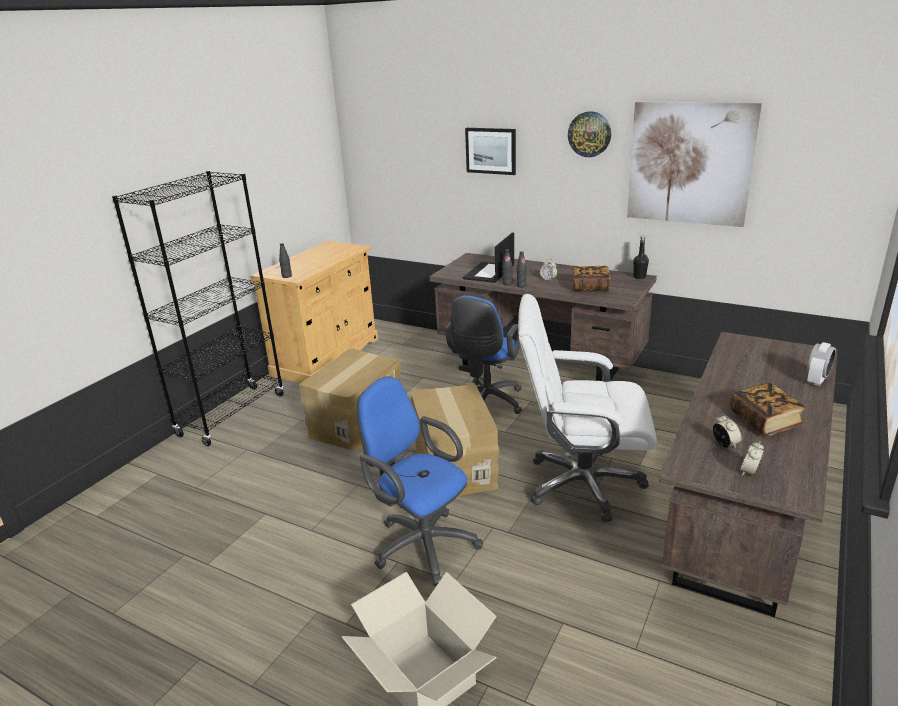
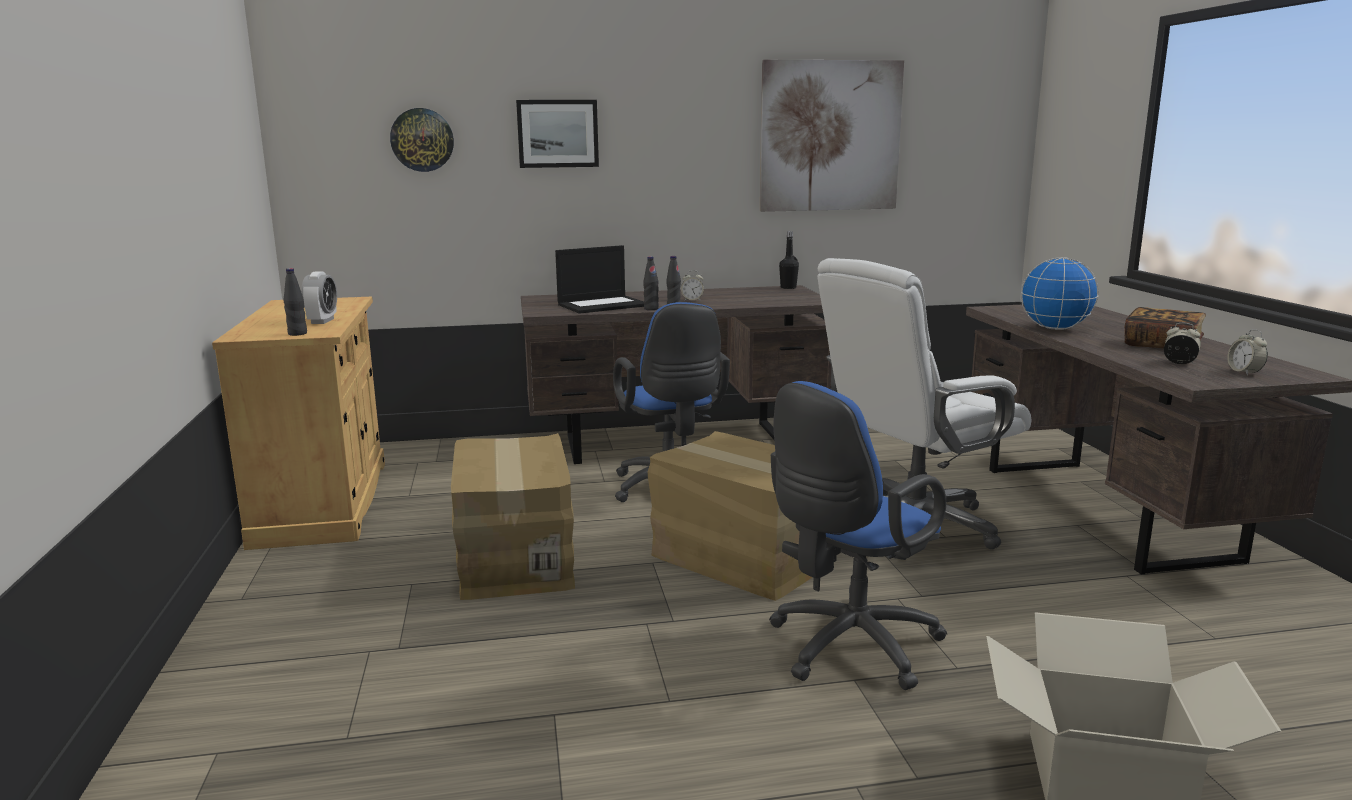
camera: 40 degrees left, 10 degrees down
black bookcase [112,171,284,446] -> none
blue office chair [357,376,483,586] -> blue office chair turned 45 degrees counterclockwise [769,381,947,690]
laptop [463,232,514,283] -> laptop turned 105 degrees counterclockwise [555,245,644,314]
wall clock [568,111,611,157] -> wall clock moved to [390,108,454,172]
book [572,266,610,292] -> none
alarm clock [807,342,836,386] -> alarm clock moved to [301,271,337,324]
none -> globe [1021,257,1099,330]

